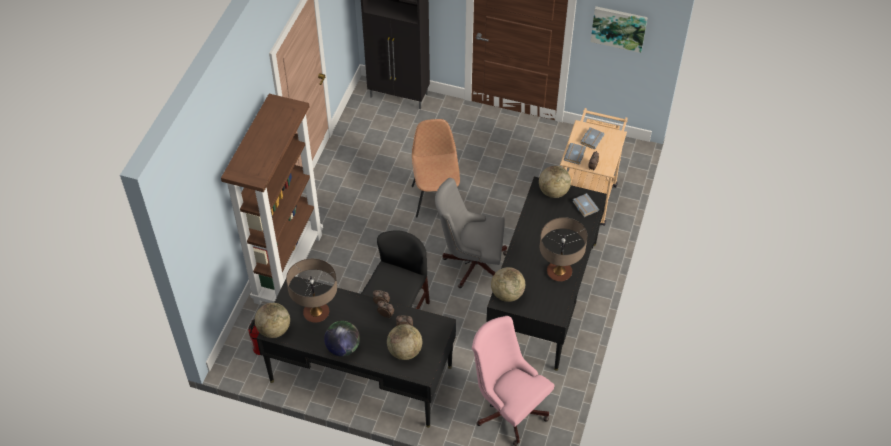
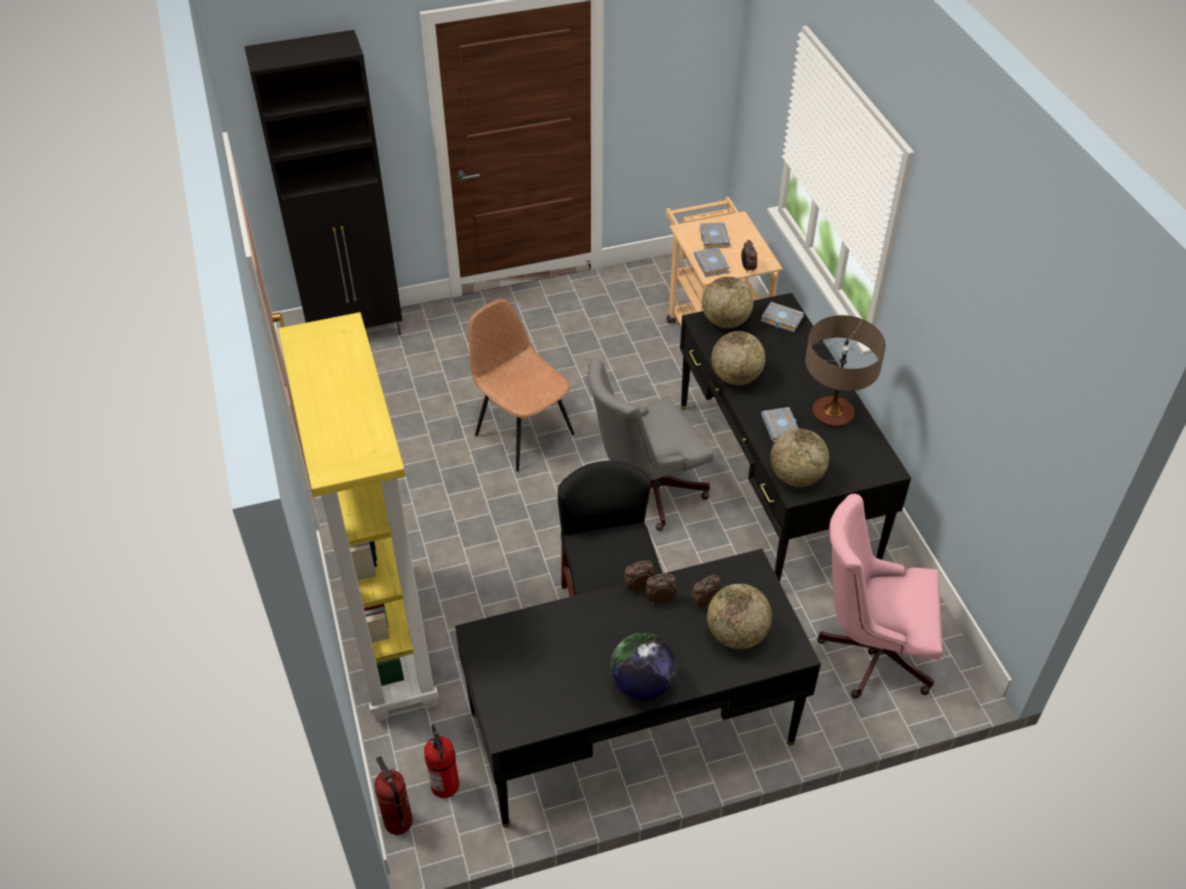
camera: 35 degrees left, 5 degrees down
brown bookcase [221,94,323,305] -> yellow bookcase [278,312,438,722]
globe [255,303,290,338] -> globe moved to [711,331,765,385]
table lamp [286,258,337,323] -> none
picture [591,6,648,53] -> none
none -> fire extinguisher [374,756,413,835]
none -> grey book [761,407,799,443]

